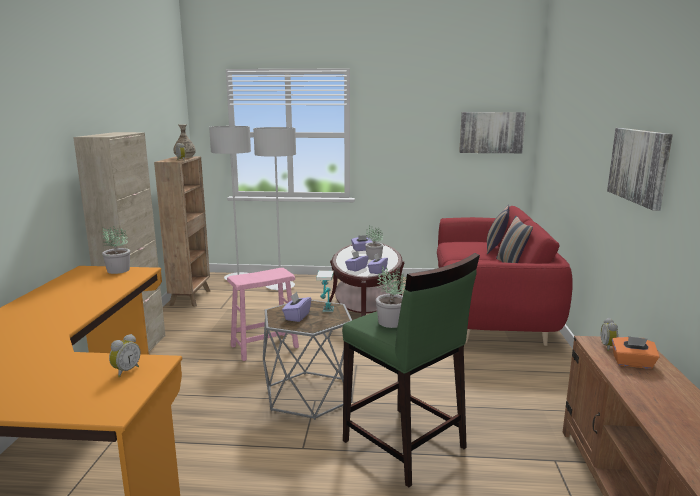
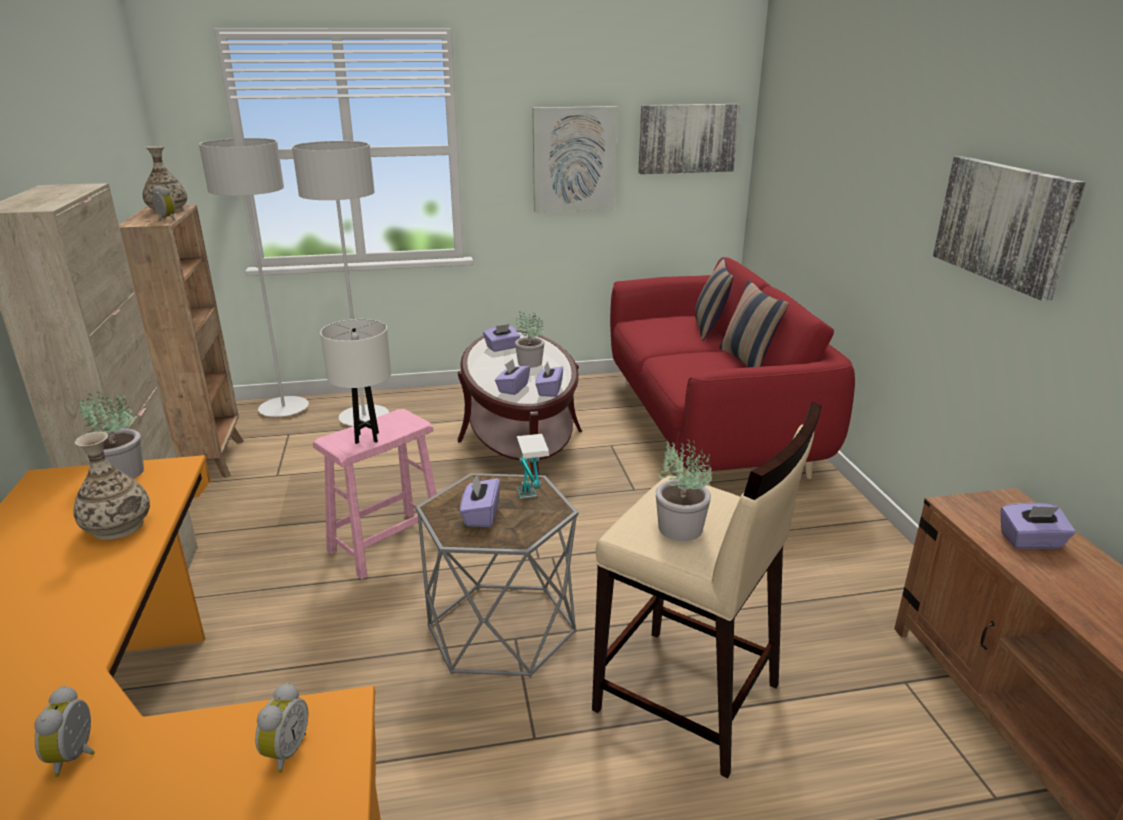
camera: 15 degrees left, 10 degrees up
green stool [342,253,480,487] -> beige stool [592,402,821,778]
alarm clock [601,318,618,351] -> alarm clock moved to [34,686,95,777]
orange tissue box [612,336,659,369] -> purple tissue box [1001,503,1075,549]
none -> vase [73,432,150,540]
none -> white table lamp [320,319,391,444]
none -> picture [532,106,617,213]

